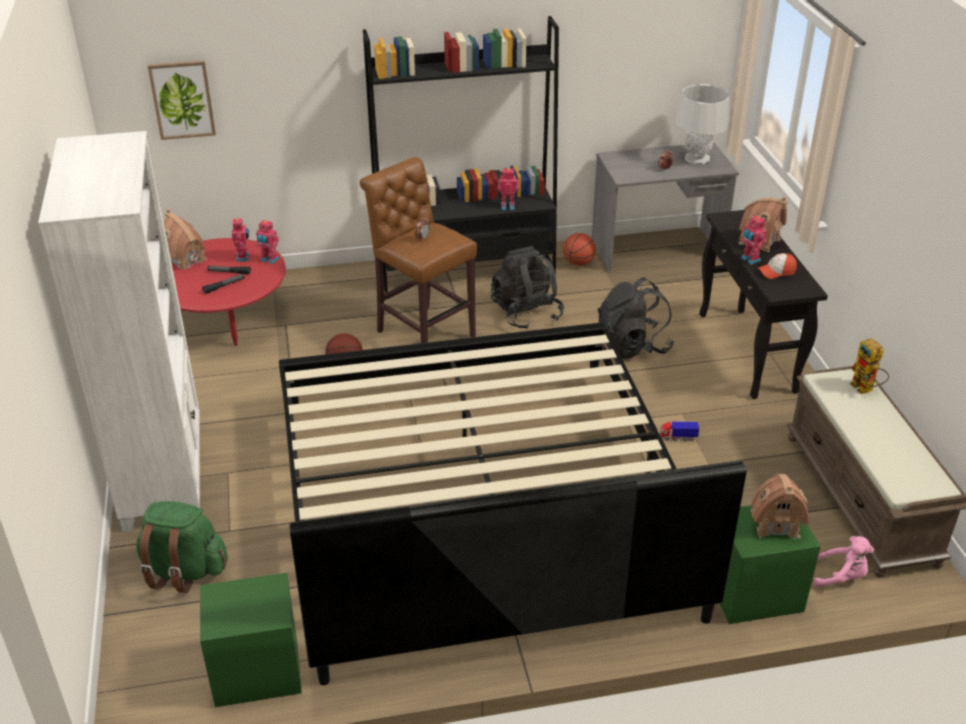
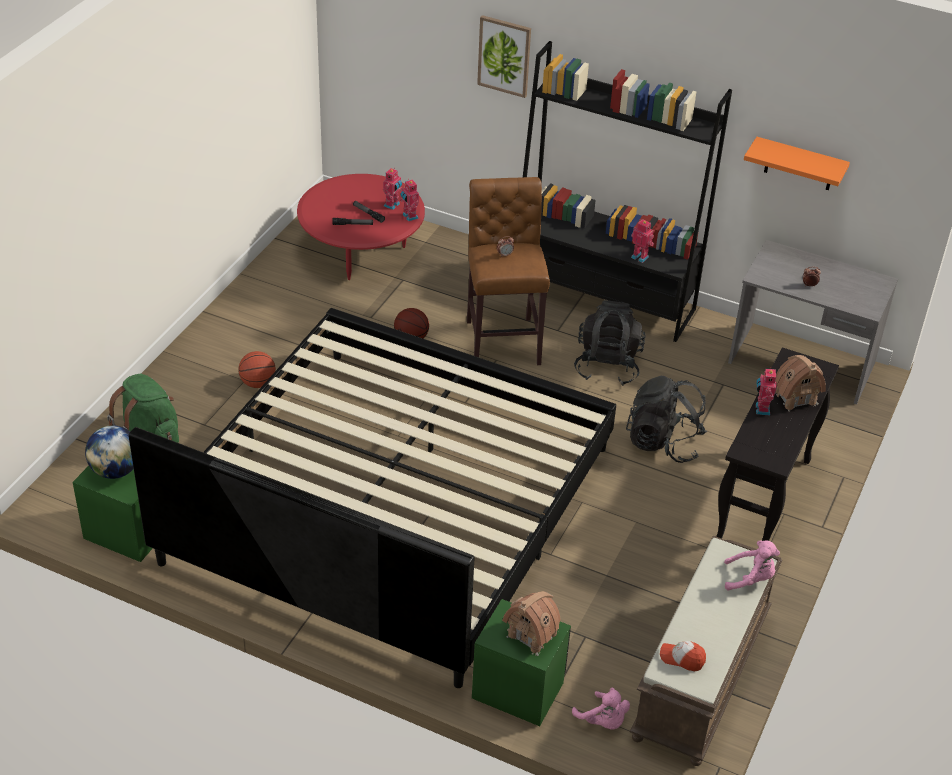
camera: 35 degrees right, 5 degrees up
white bookcase [38,131,200,532] -> none
picture [148,60,216,140] -> picture moved to [477,15,531,98]
toy house [164,208,207,271] -> none
basketball [563,233,596,266] -> basketball moved to [238,351,276,388]
toy truck [660,421,699,441] -> none
grey table lamp [675,84,730,165] -> none
cap [758,253,797,279] -> cap moved to [660,641,706,671]
toy robot [850,338,889,395] -> pink plush toy [724,540,780,590]
none -> globe [85,425,134,479]
none -> orange shelf [744,137,850,190]

